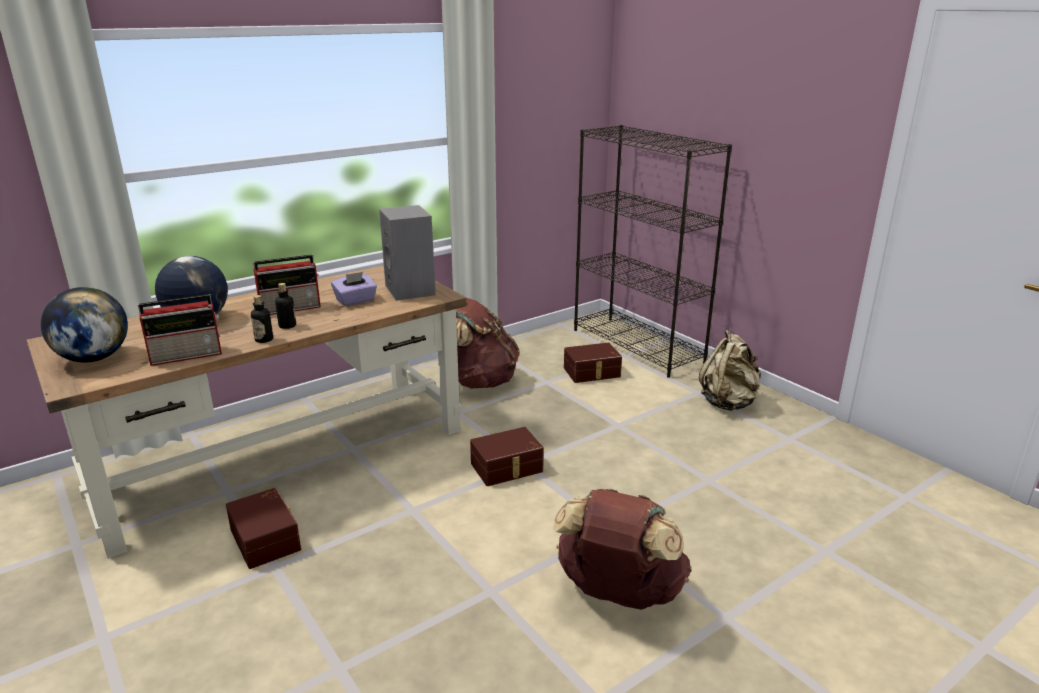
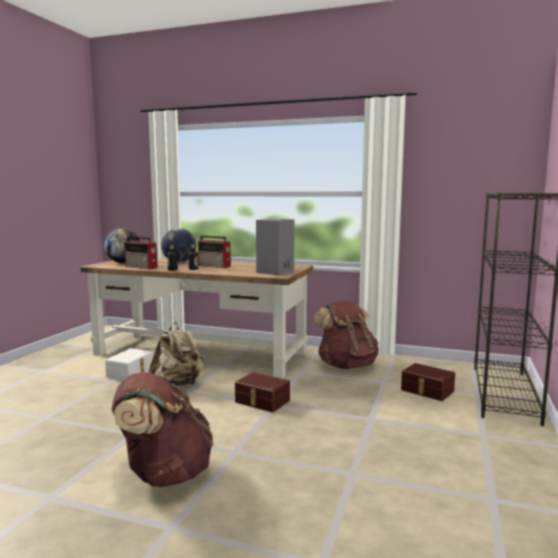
camera: 55 degrees right, 15 degrees down
brown storage box [226,488,301,569] -> white storage box [105,348,153,381]
purple tissue box [331,272,377,306] -> none
beige backpack [699,330,761,411] -> beige backpack moved to [149,322,204,386]

